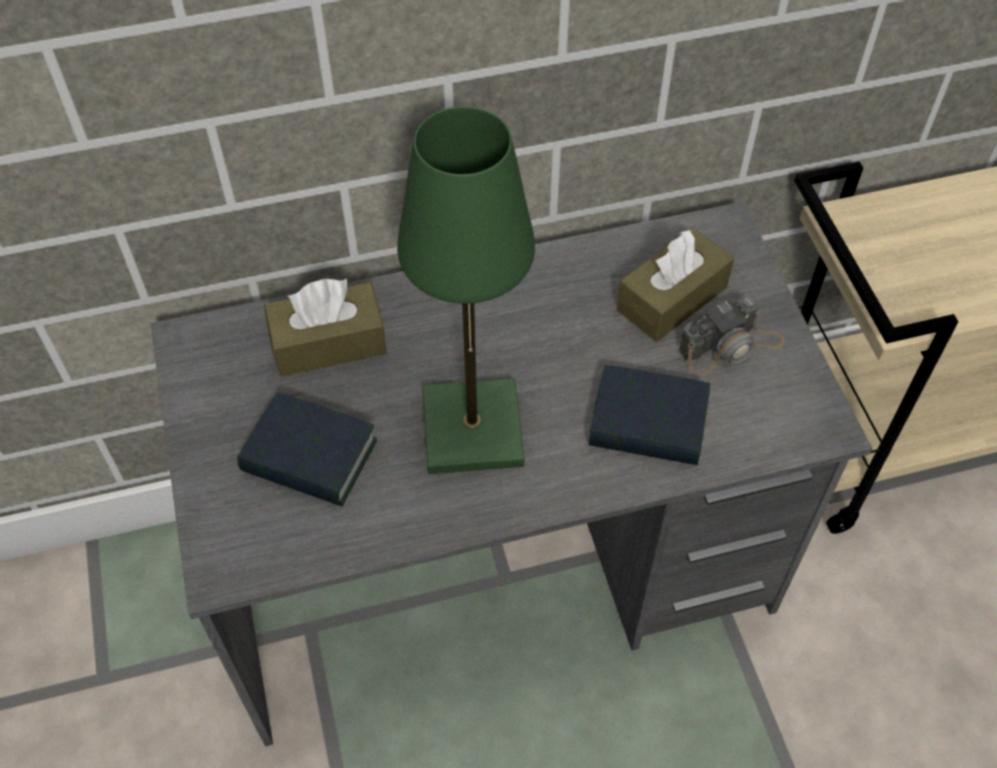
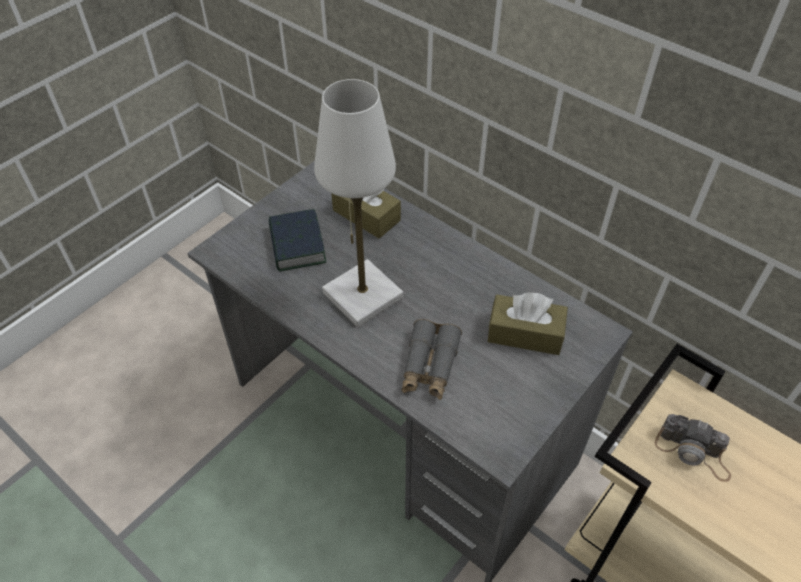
camera: 55 degrees right, 5 degrees down
green table lamp [397,107,535,474] -> white table lamp [314,79,403,327]
book [588,365,710,465] -> grey binoculars [402,319,462,400]
camera [678,297,785,375] -> camera moved to [655,414,731,482]

